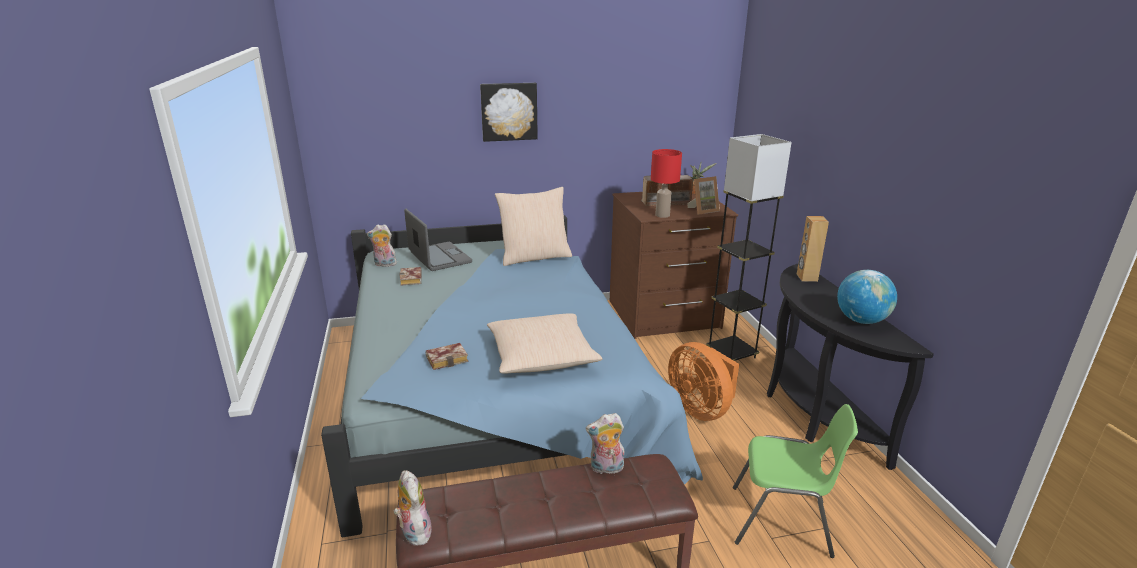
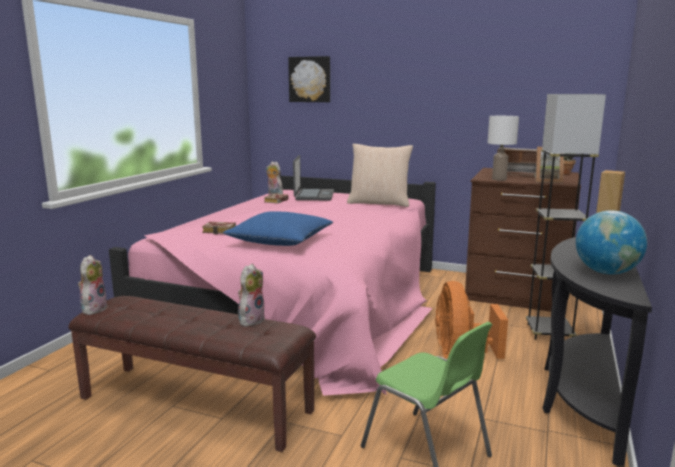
camera: 35 degrees right, 10 degrees down
blue bed [321,215,703,537] -> pink bed [109,173,436,396]
picture [480,83,538,142] -> picture moved to [288,56,330,102]
beige pillow [487,313,603,373] -> blue pillow [223,211,333,246]
plush toy [586,413,624,474] -> plush toy turned 90 degrees clockwise [238,264,265,327]
red table lamp [651,149,682,218] -> white table lamp [488,116,519,181]

